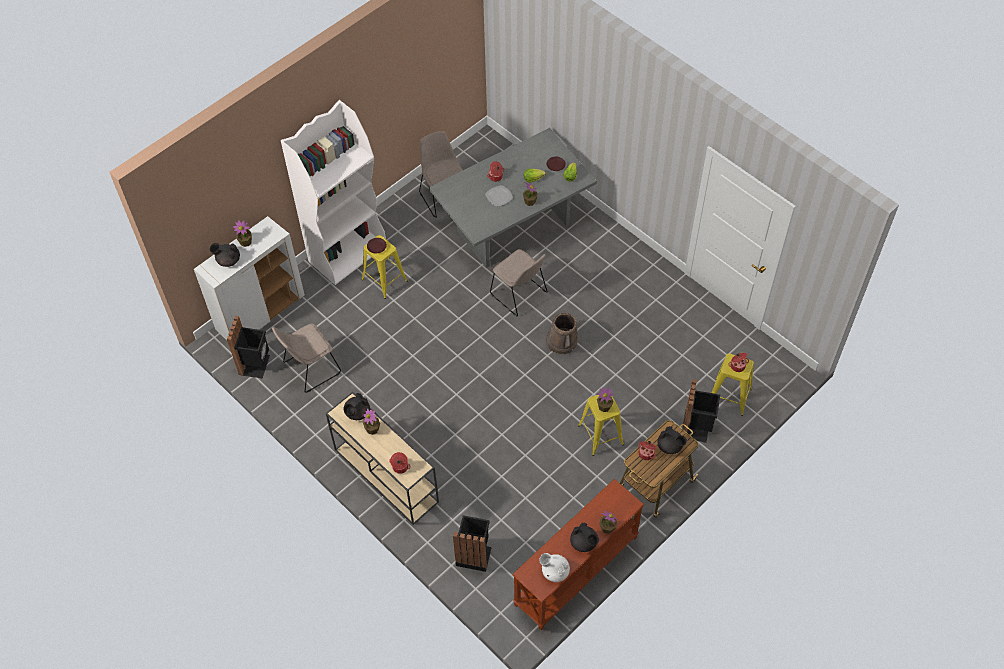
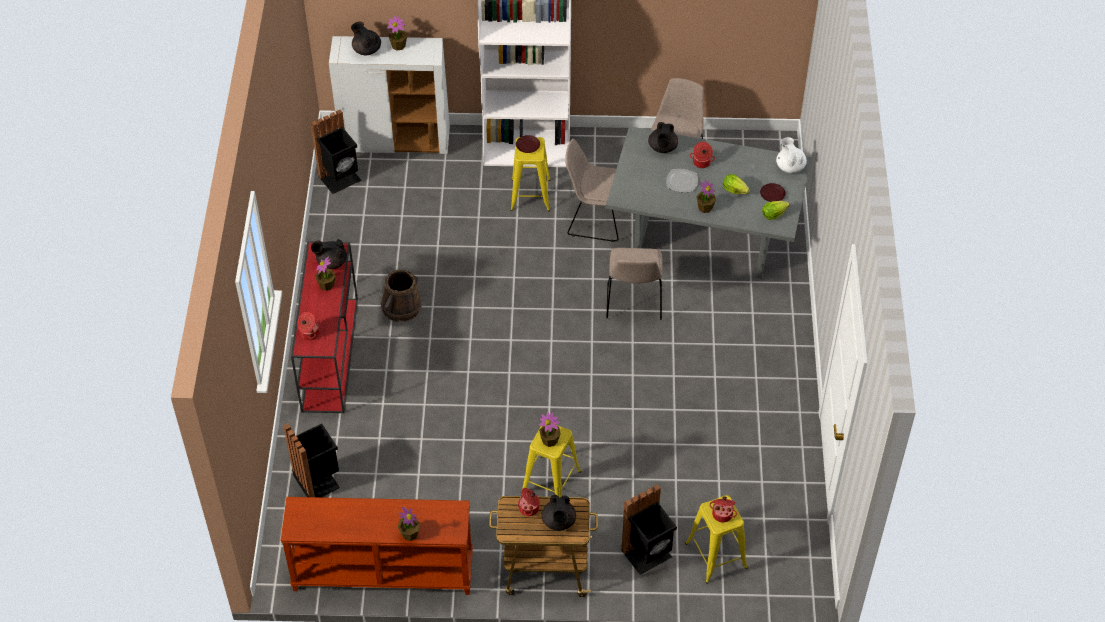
camera: 45 degrees right, 5 degrees down
beige chair [272,324,341,393] -> beige chair moved to [565,139,619,242]
beige console table [326,392,439,525] -> red console table [291,241,358,413]
white teapot [539,553,570,582] -> white teapot moved to [776,137,807,173]
brown bucket [546,313,578,354] -> brown bucket moved to [381,270,421,322]
black teapot [570,523,599,552] -> black teapot moved to [648,122,678,153]

